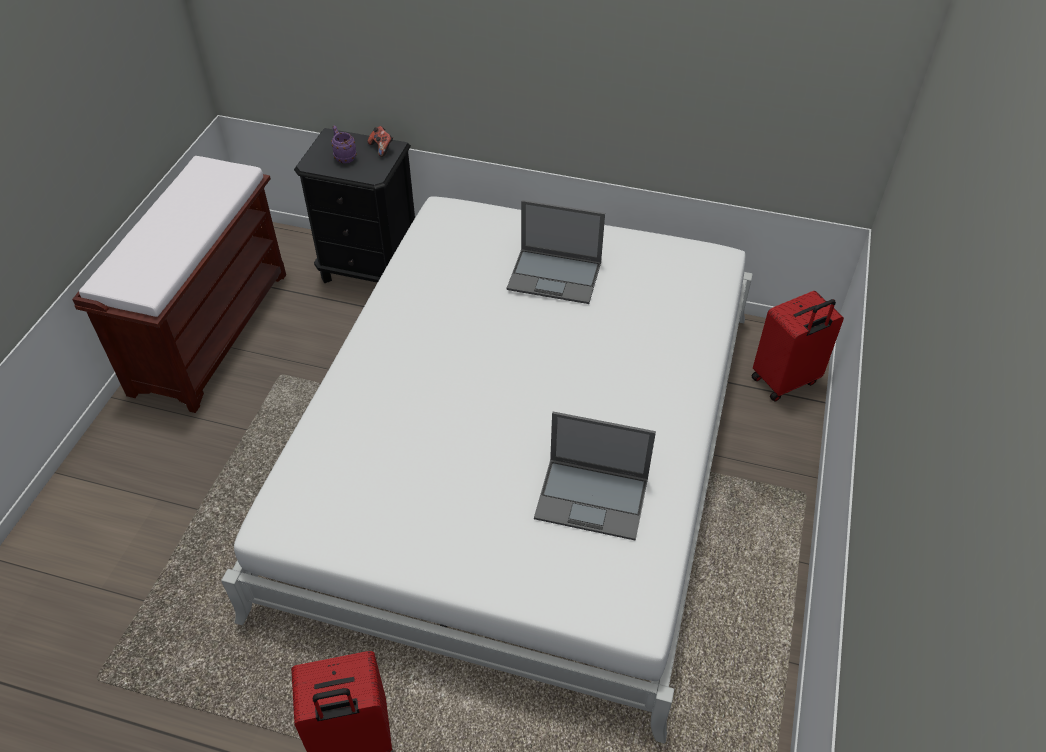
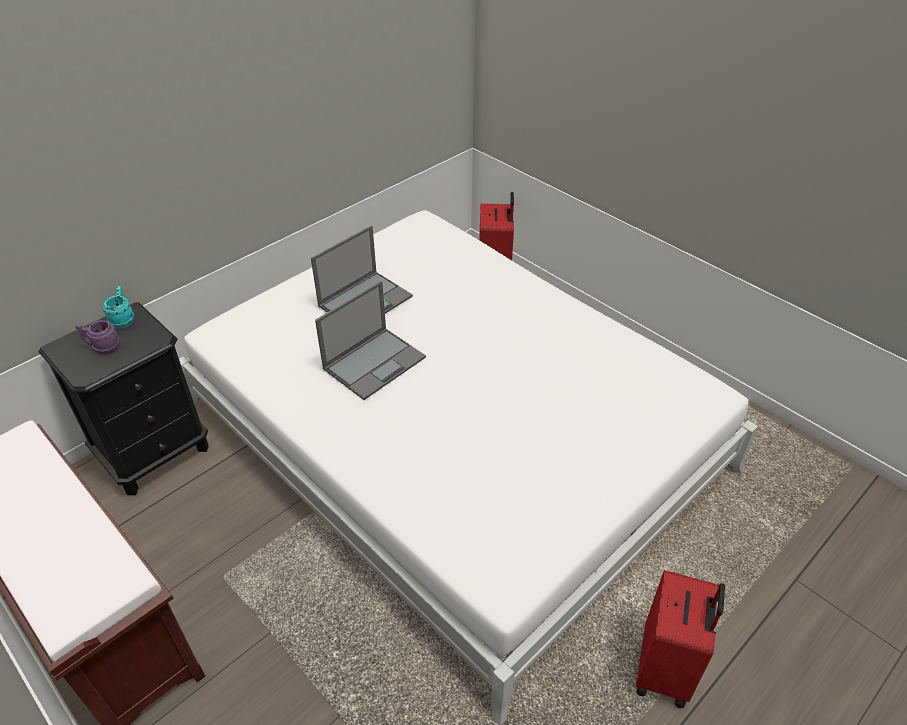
camera: 60 degrees left, 5 degrees down
game controller [368,126,393,157] -> turquoise mug [103,286,134,329]
laptop [534,412,656,541] -> laptop moved to [315,281,426,400]

